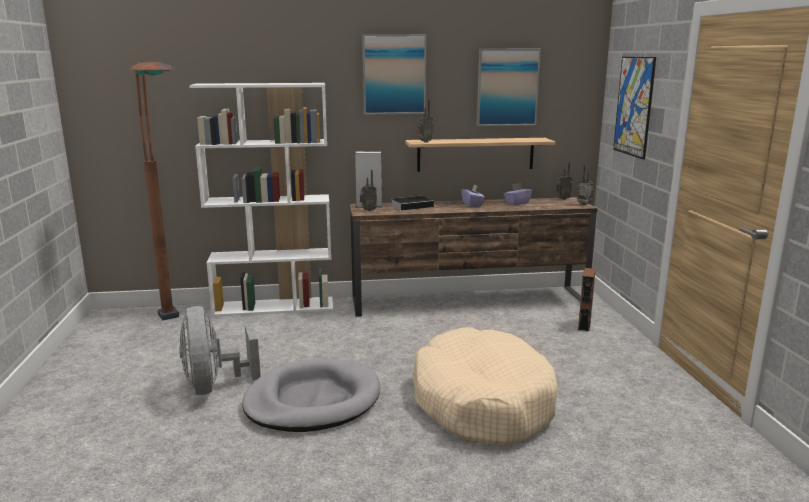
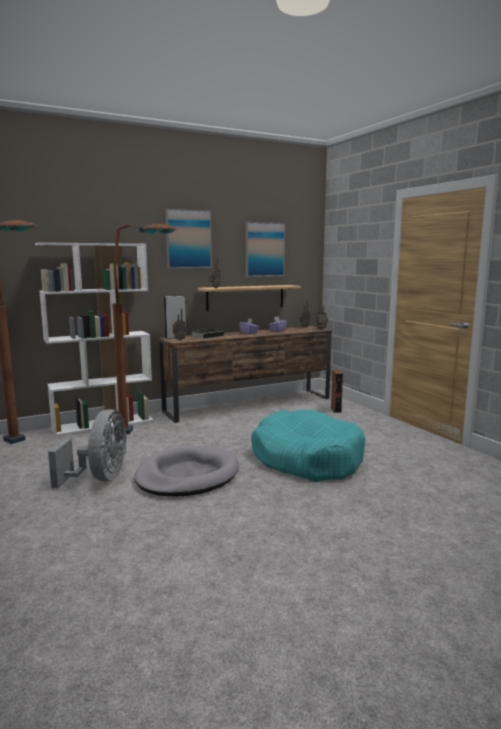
camera: 20 degrees left, 5 degrees down
grey fan [179,306,261,395] -> grey fan turned 135 degrees counterclockwise [48,409,127,488]
beige dog bed [413,327,558,446] -> turquoise dog bed [251,410,366,482]
picture [613,57,656,159] -> none
none -> brown floor lamp [112,224,176,434]

